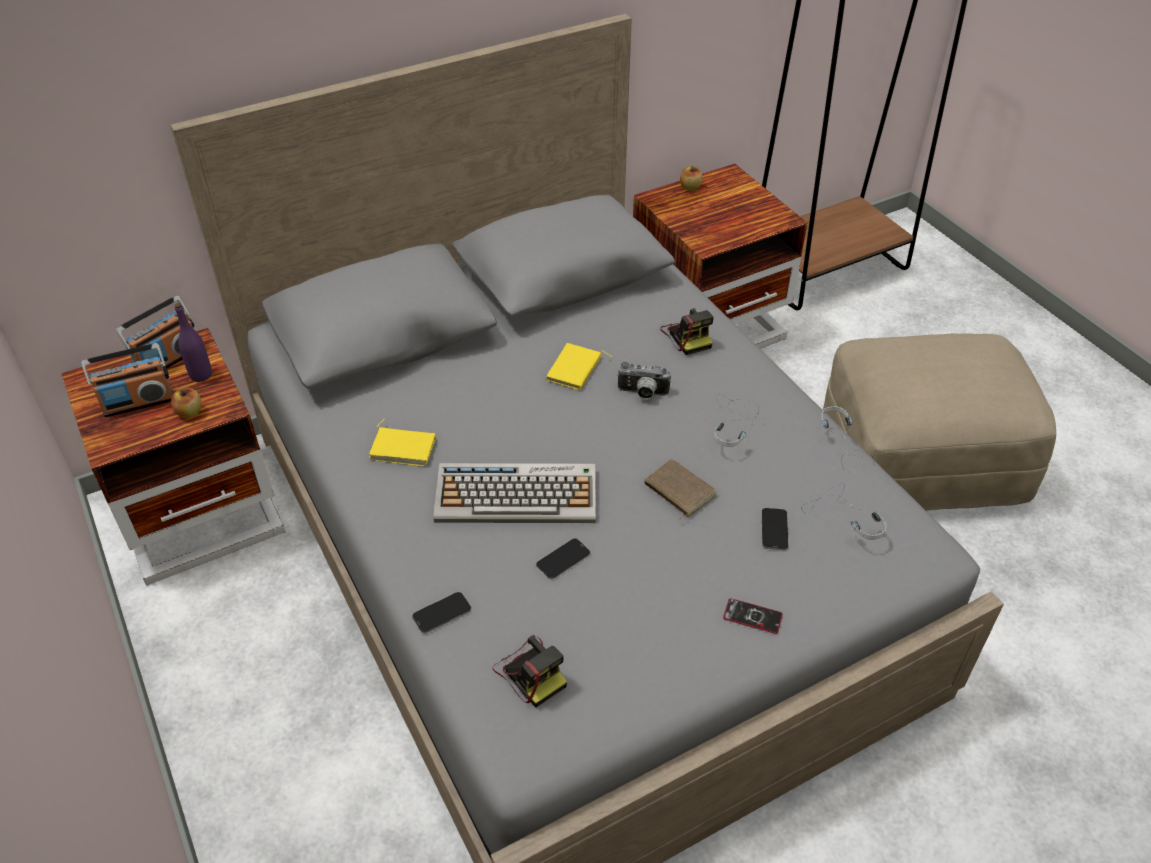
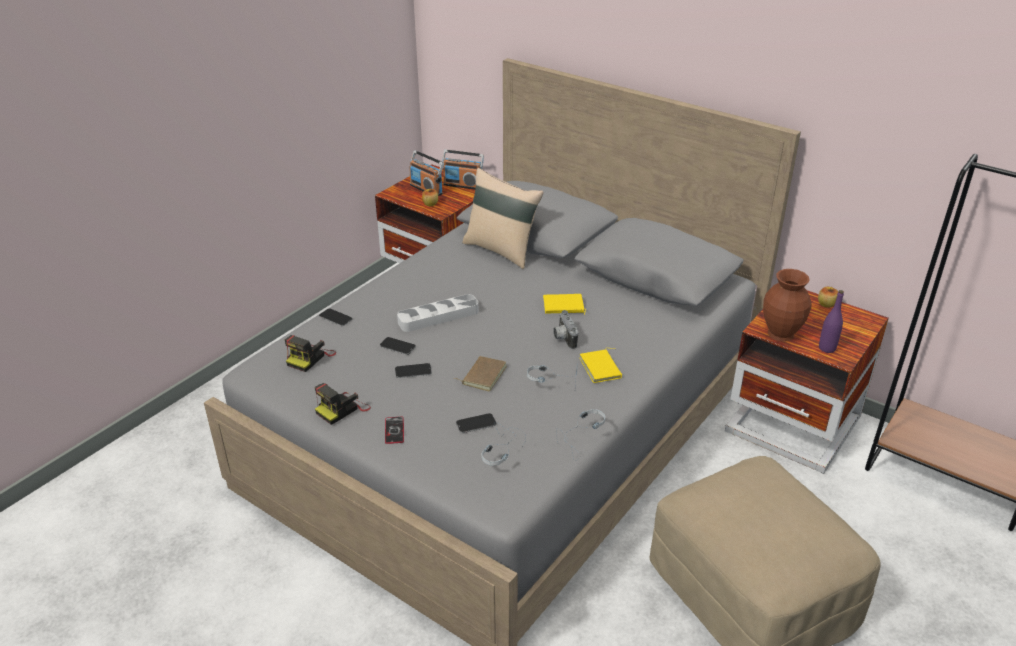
camera: 65 degrees right, 10 degrees down
purple bottle [175,303,212,382] -> purple bottle moved to [819,290,844,353]
yellow book [369,419,436,466] -> yellow book moved to [579,348,622,383]
keyboard [433,463,596,523] -> grey tray [397,294,478,332]
camera [660,308,713,355] -> camera moved to [315,383,371,425]
none -> phone [395,363,432,378]
none -> beige pillow [462,168,543,269]
none -> brown vase [763,269,812,342]

